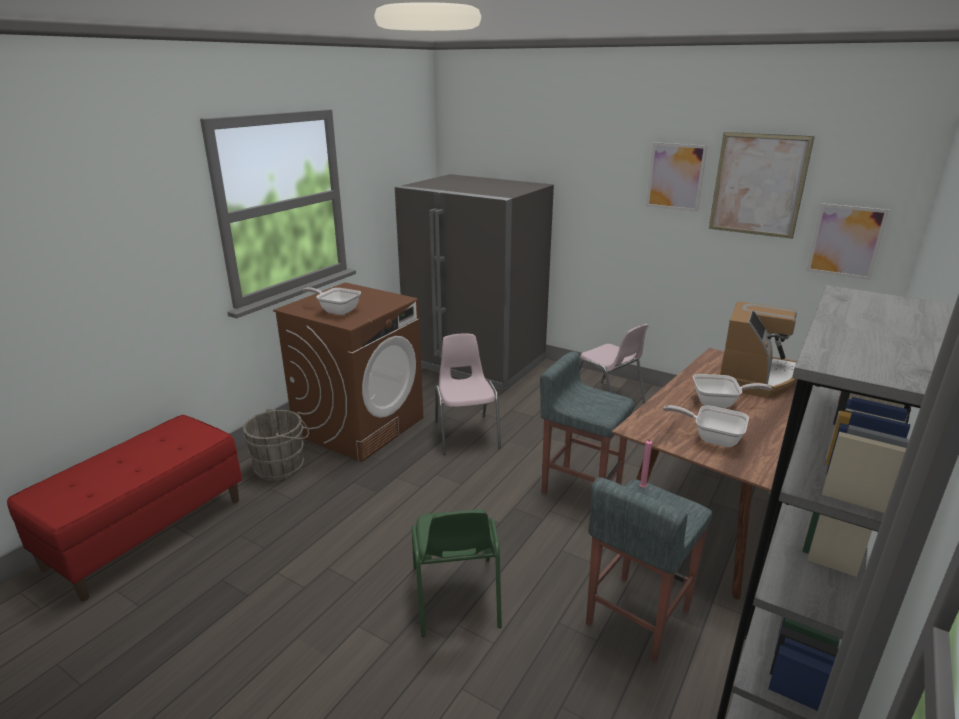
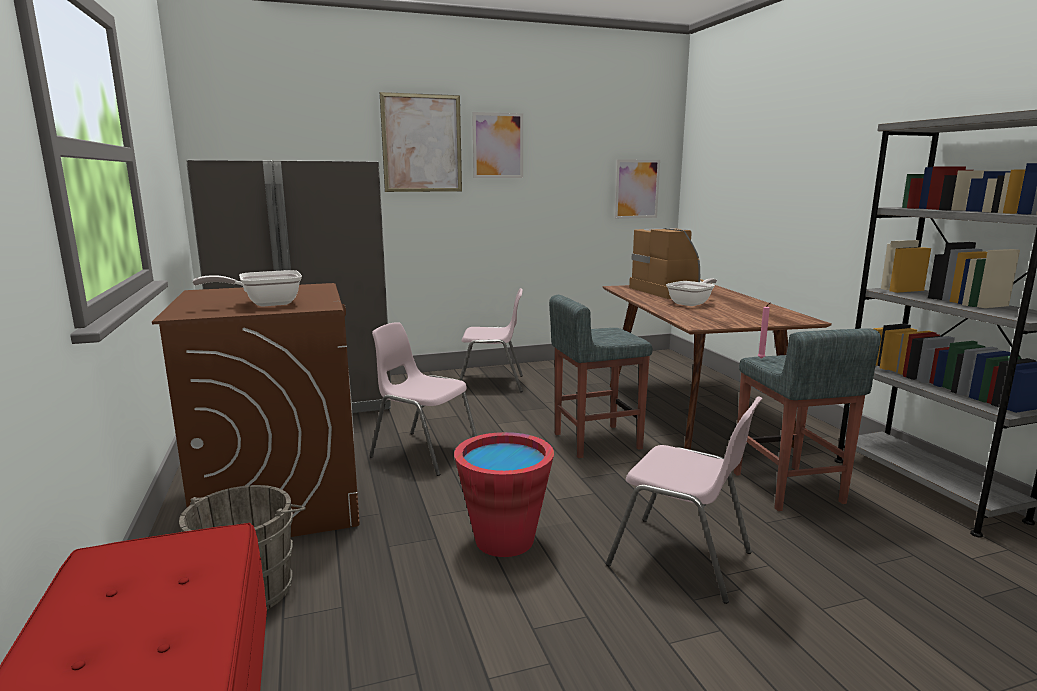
camera: 50 degrees left, 10 degrees down
green chair [411,509,502,637] -> pink chair [606,396,763,604]
frying pan [663,405,749,447] -> none
picture [709,132,815,239] -> picture moved to [380,92,462,192]
none -> red bucket [454,432,554,557]

